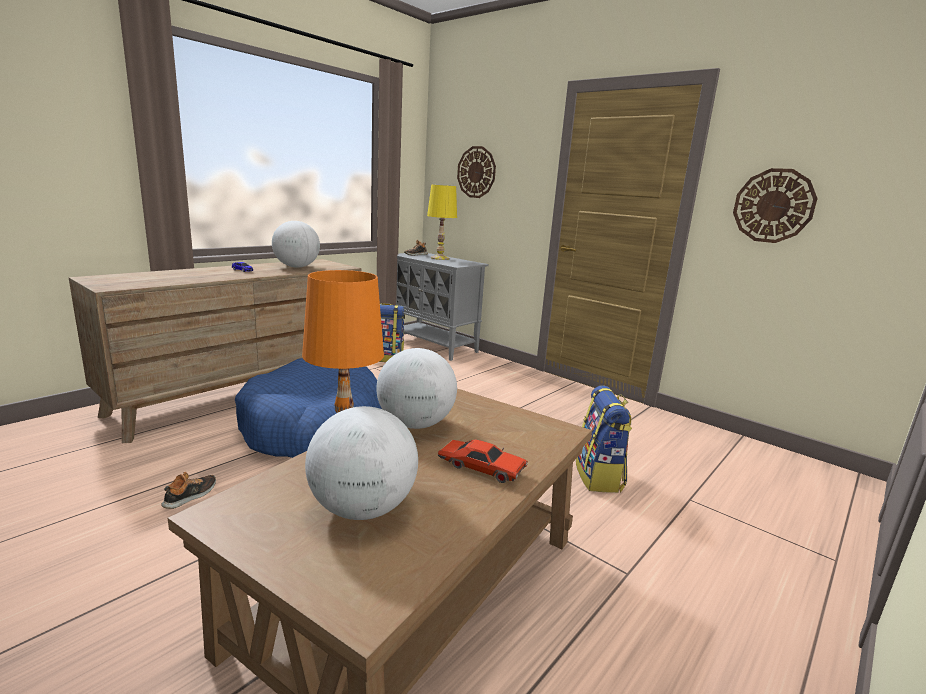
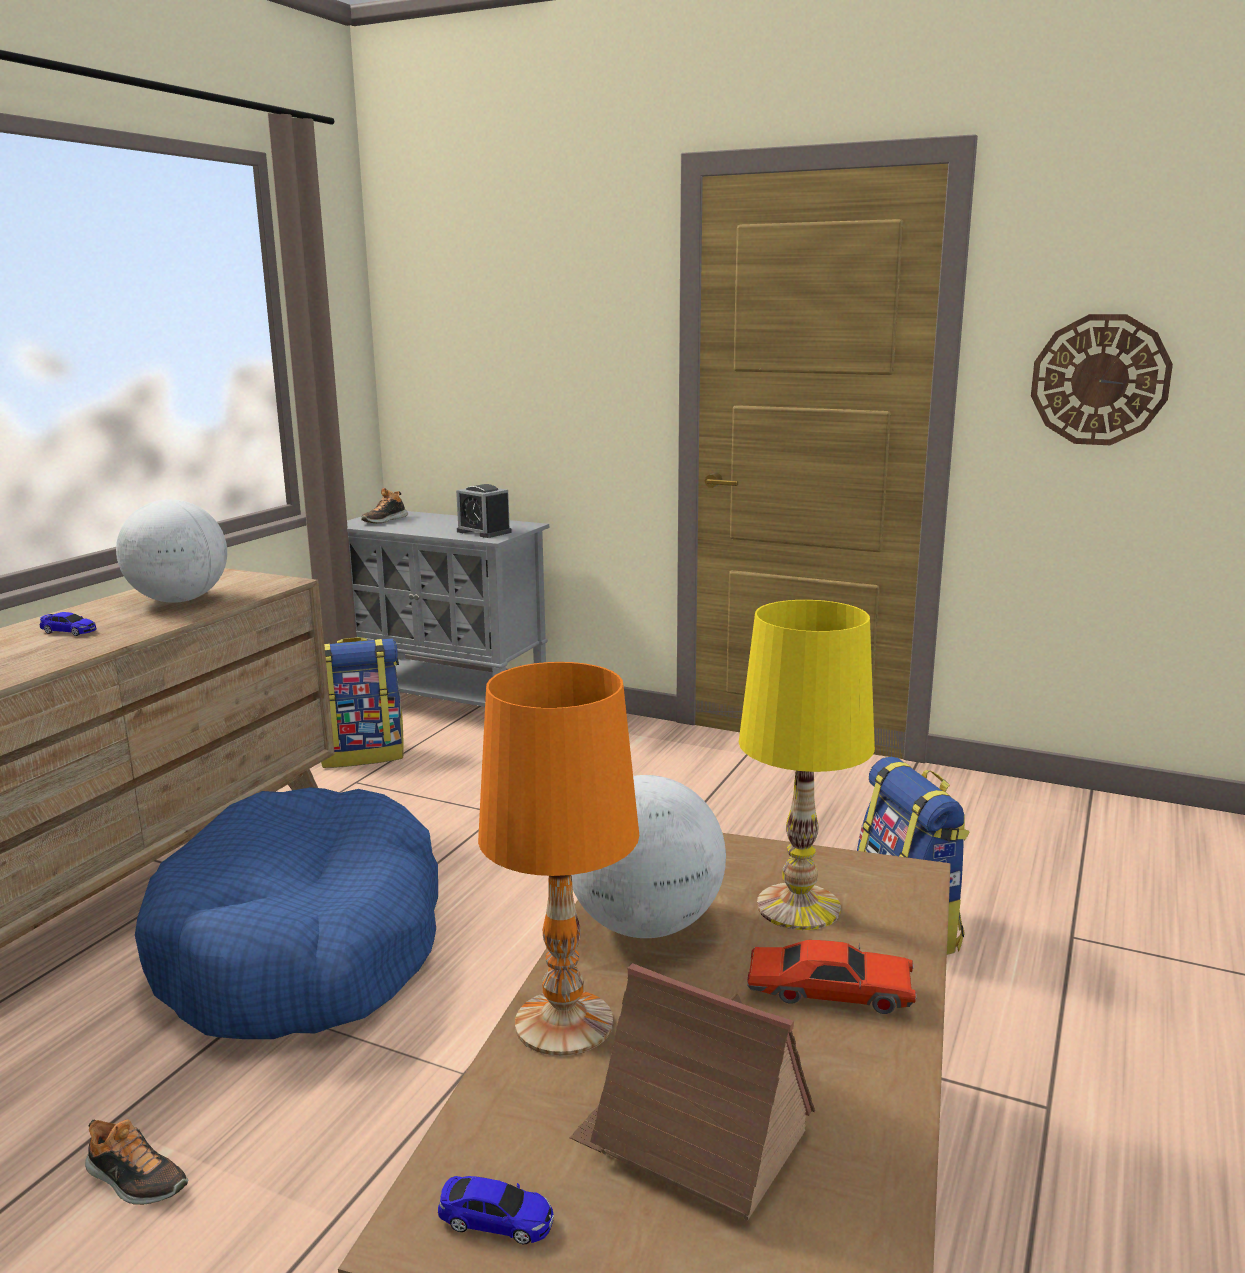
camera: 15 degrees left, 0 degrees up
shoe [161,472,216,509] -> shoe turned 105 degrees clockwise [85,1119,188,1205]
globe [305,406,418,520] -> toy house [570,963,815,1221]
yellow table lamp [427,185,457,260] -> yellow table lamp moved to [739,600,875,930]
wall clock [457,146,496,198] -> none
none -> toy car [438,1176,554,1244]
none -> alarm clock [456,484,512,538]

